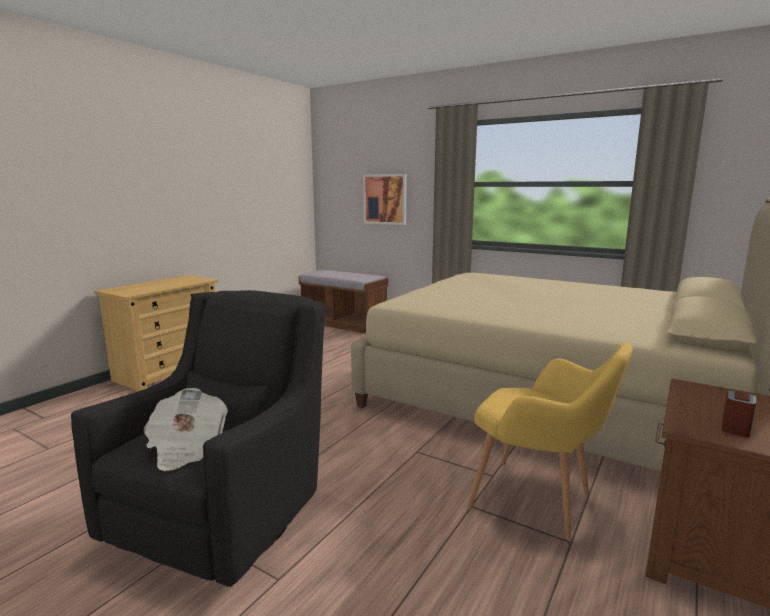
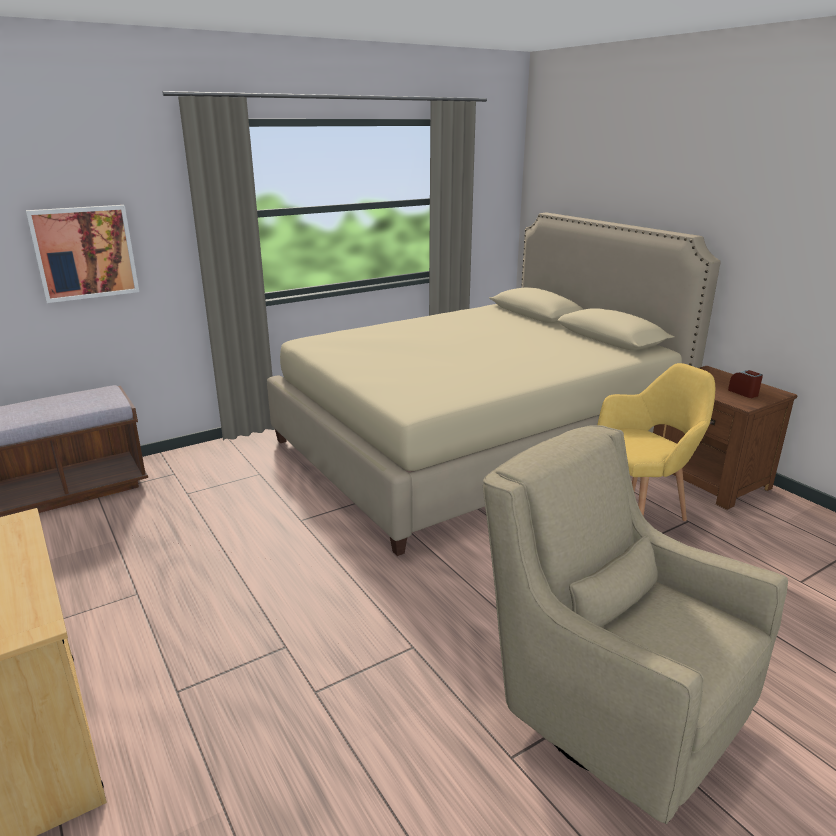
camera: 65 degrees left, 10 degrees up
black armchair [71,290,325,587] -> beige armchair [482,425,788,824]
newspaper [144,388,228,471] -> none

